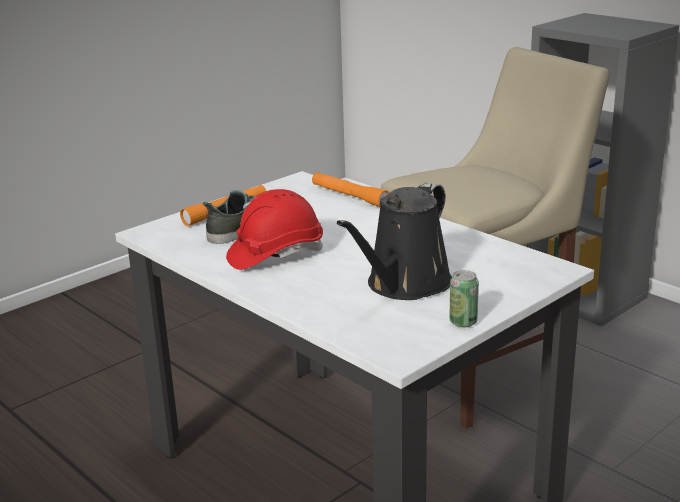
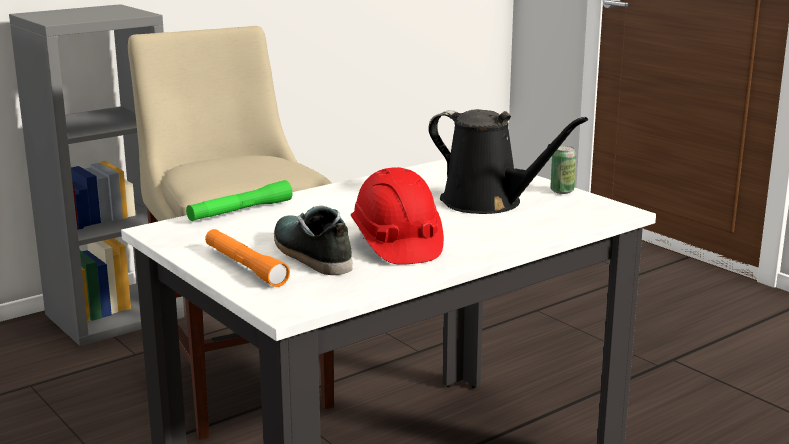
camera: 85 degrees left, 5 degrees down
orange flashlight [312,172,389,207] -> green flashlight [186,180,293,221]

